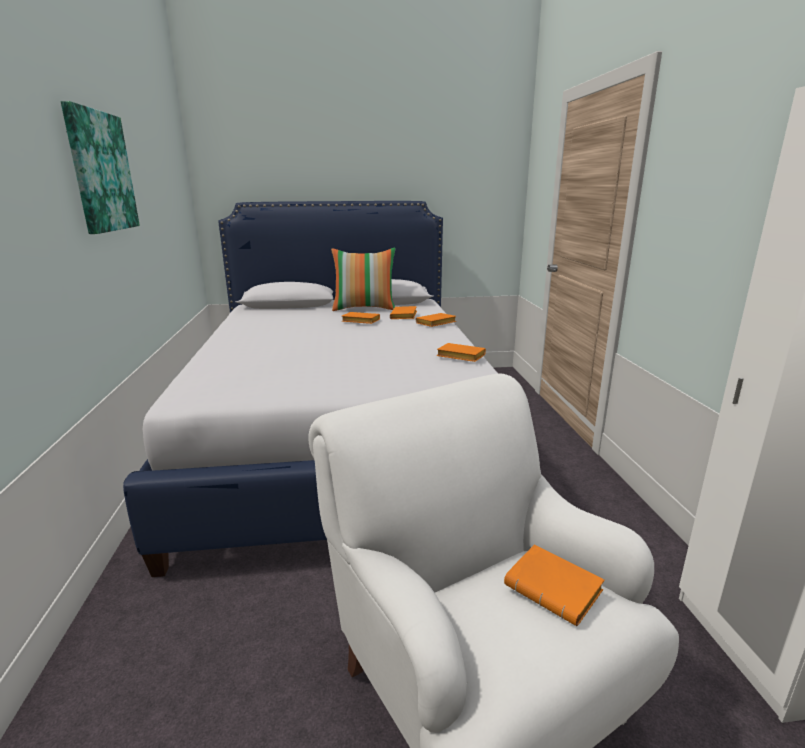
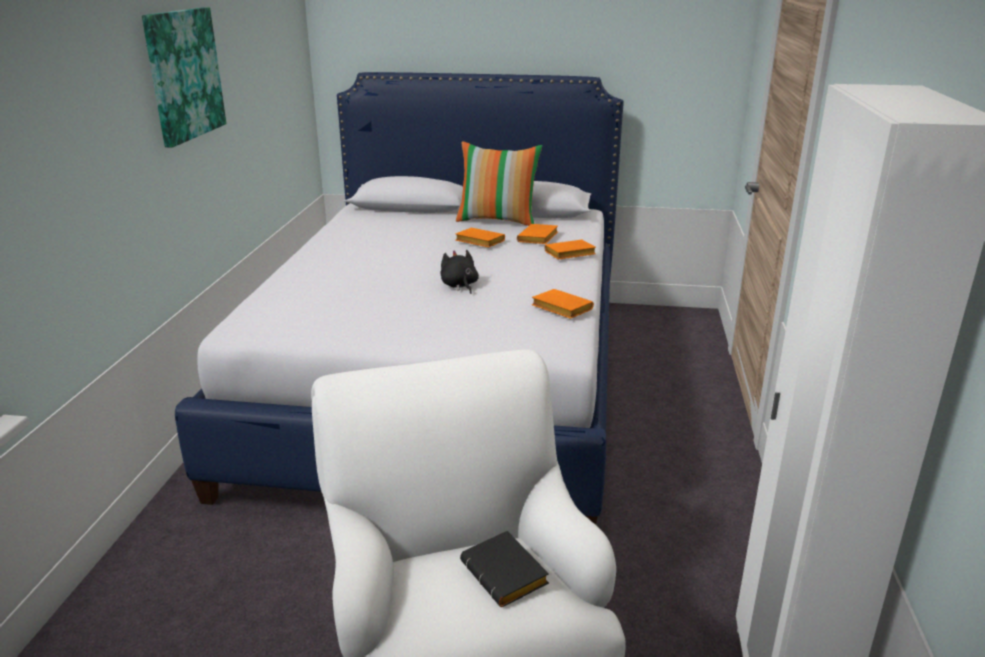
camera: 15 degrees right, 5 degrees up
orange book [504,544,605,626] -> black book [460,531,549,607]
none -> black plush toy [441,250,479,294]

